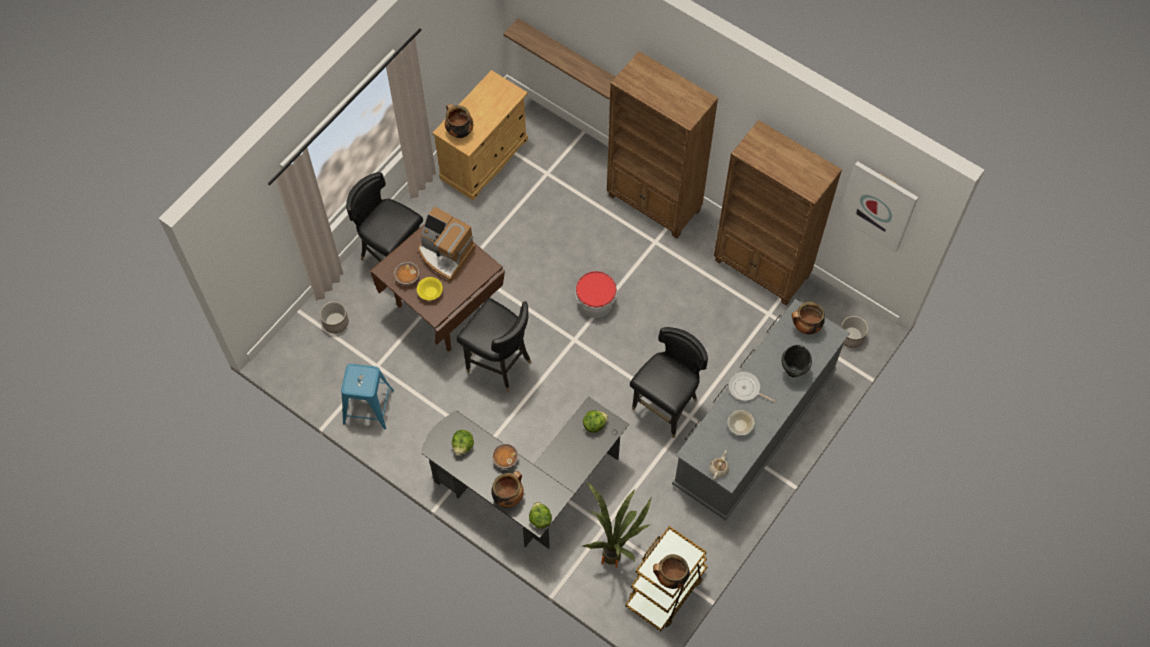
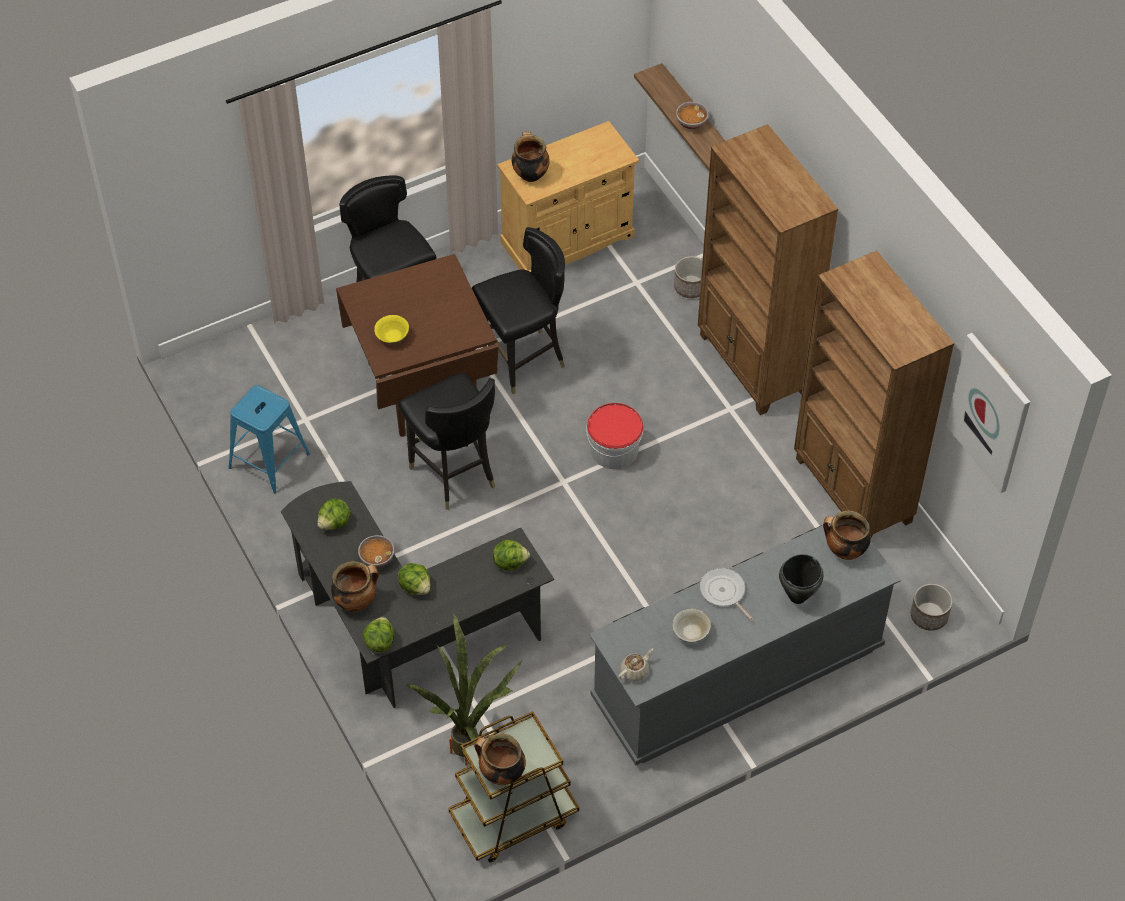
camera: 25 degrees right, 10 degrees down
planter [320,302,349,333] -> planter moved to [674,256,703,298]
bowl [394,262,419,285] -> bowl moved to [676,102,709,129]
coffee machine [418,207,475,281] -> none
black chair [630,327,708,438] -> black chair moved to [472,227,565,394]
none -> lettuce [398,563,430,595]

